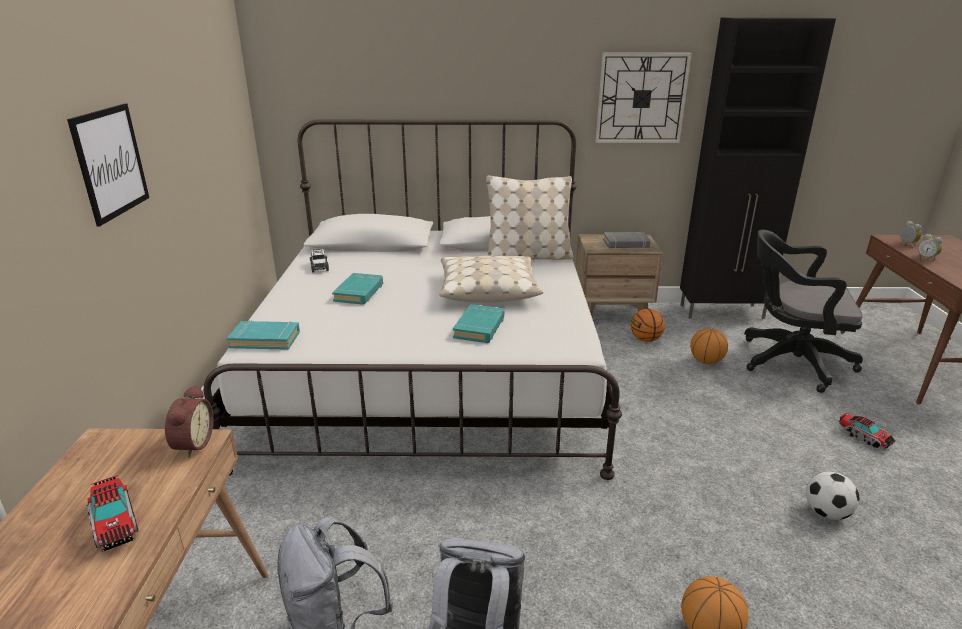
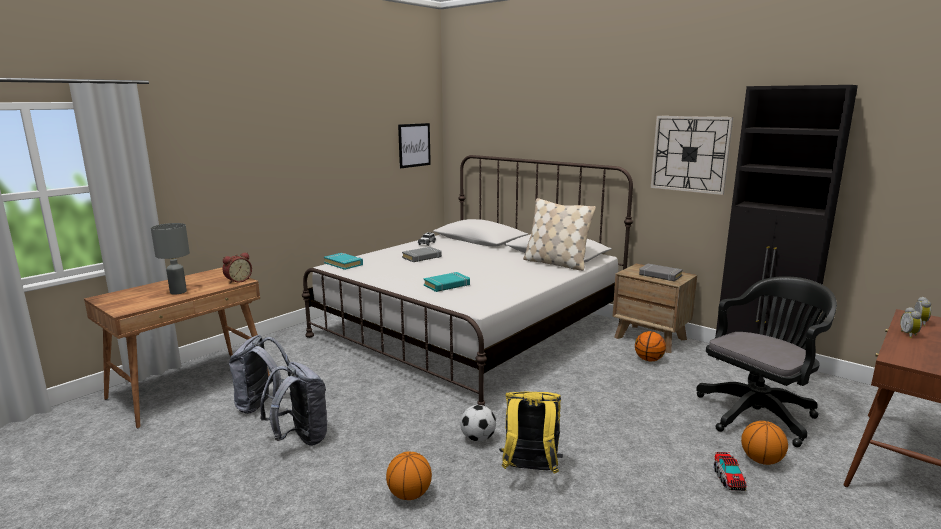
camera: 40 degrees right, 10 degrees down
picture [67,103,149,226] -> picture moved to [398,123,431,168]
toy truck [87,475,138,552] -> grey table lamp [151,223,190,294]
turquoise book [332,273,383,305] -> grey book [402,247,442,262]
beige pillow [439,255,544,303] -> none
basketball [690,328,728,364] -> basketball moved to [741,421,788,465]
black office chair [744,229,863,393] -> black office chair turned 90 degrees clockwise [696,276,837,447]
football [806,472,859,520] -> football moved to [461,405,496,442]
none -> yellow backpack [499,392,563,474]

